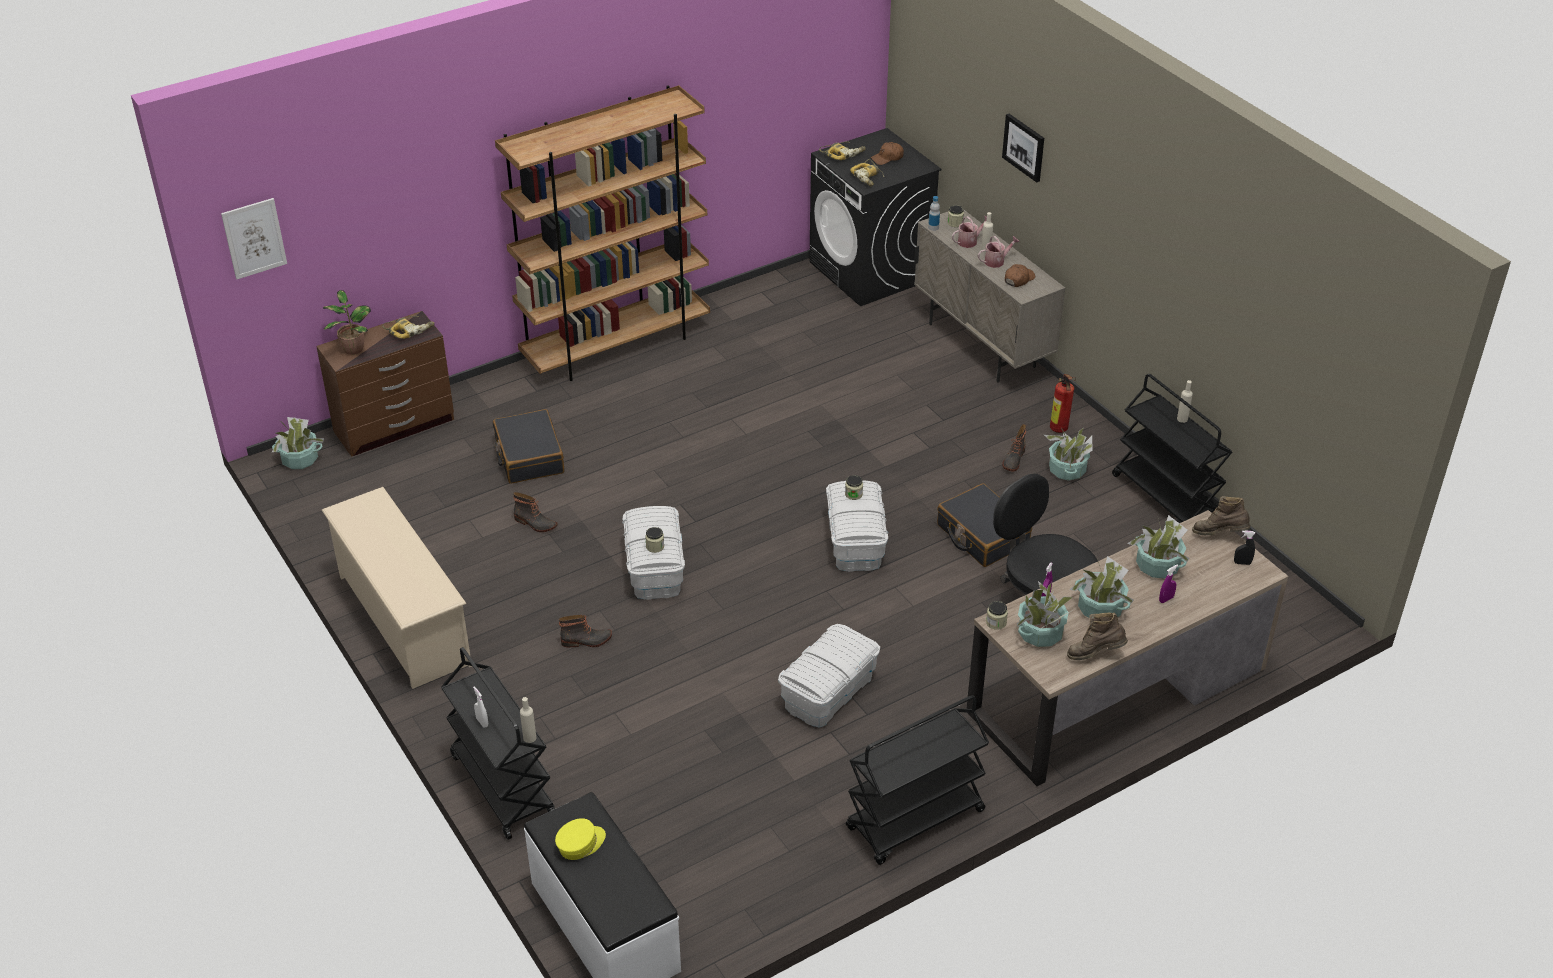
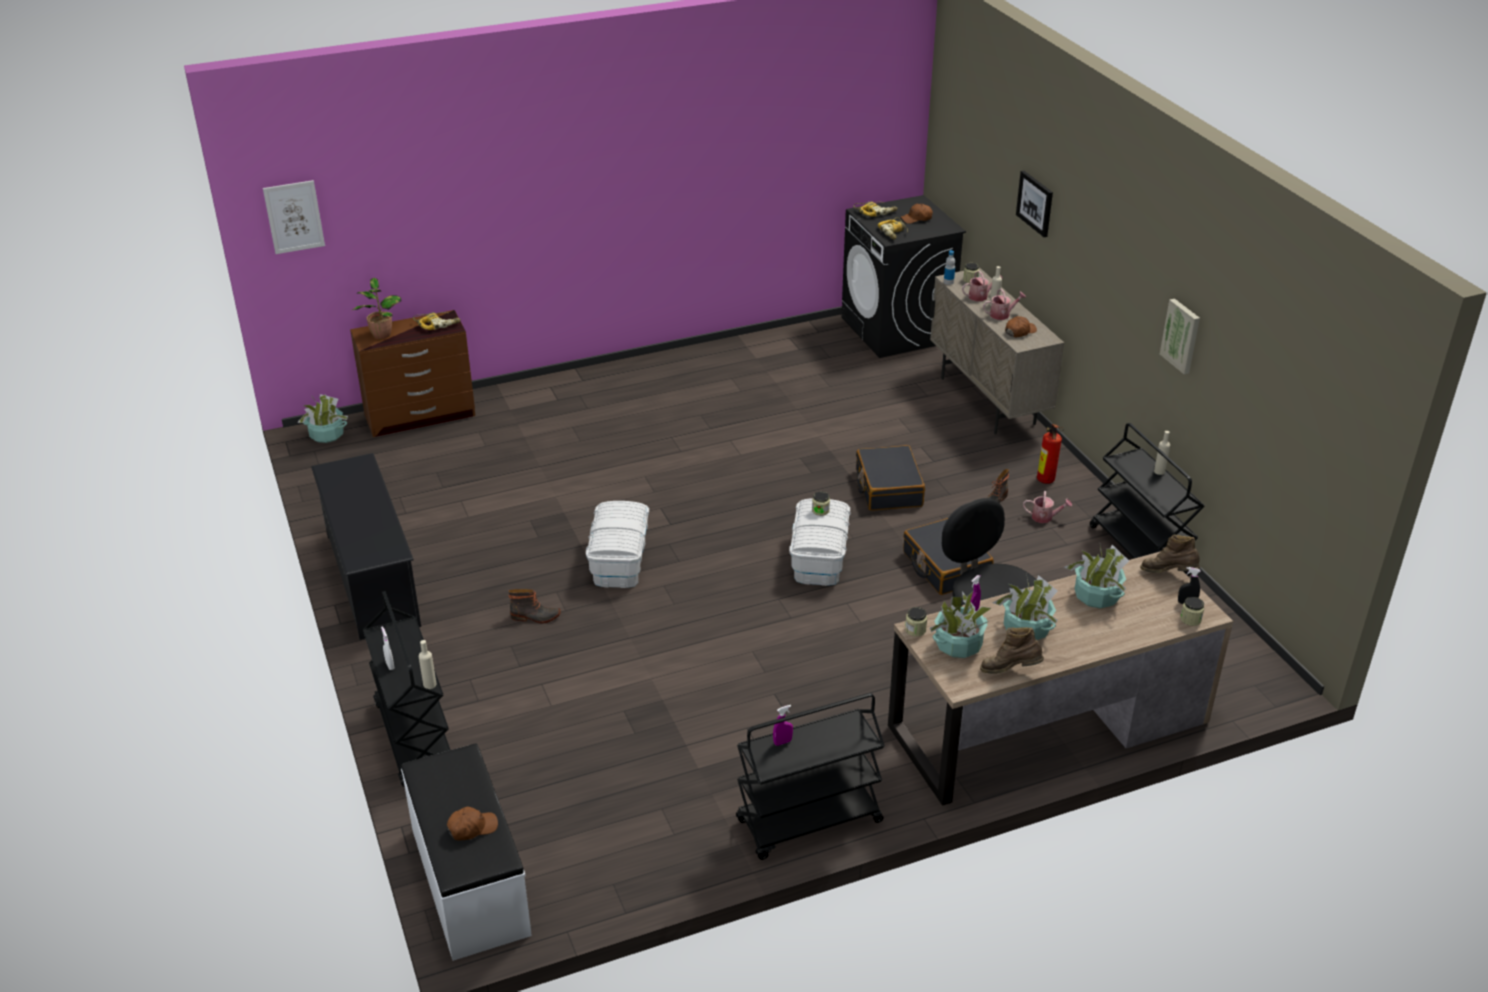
camera: 10 degrees right, 5 degrees down
beige shoe rack [322,487,472,689] -> black shoe rack [311,453,421,640]
black suitcase [493,409,564,484] -> black suitcase moved to [856,445,925,511]
brown bookcase [495,85,710,381] -> none
boot [513,492,558,532] -> none
yellow cap [555,818,606,860] -> none
jar [645,527,664,553] -> jar moved to [1180,597,1204,626]
white storage box [778,624,880,728] -> none
potted plant [1044,428,1092,481] -> watering can [1023,491,1072,523]
purple spray bottle [1159,564,1178,603] -> purple spray bottle moved to [773,705,793,746]
none -> brown cap [447,806,498,841]
none -> picture [1160,299,1200,374]

